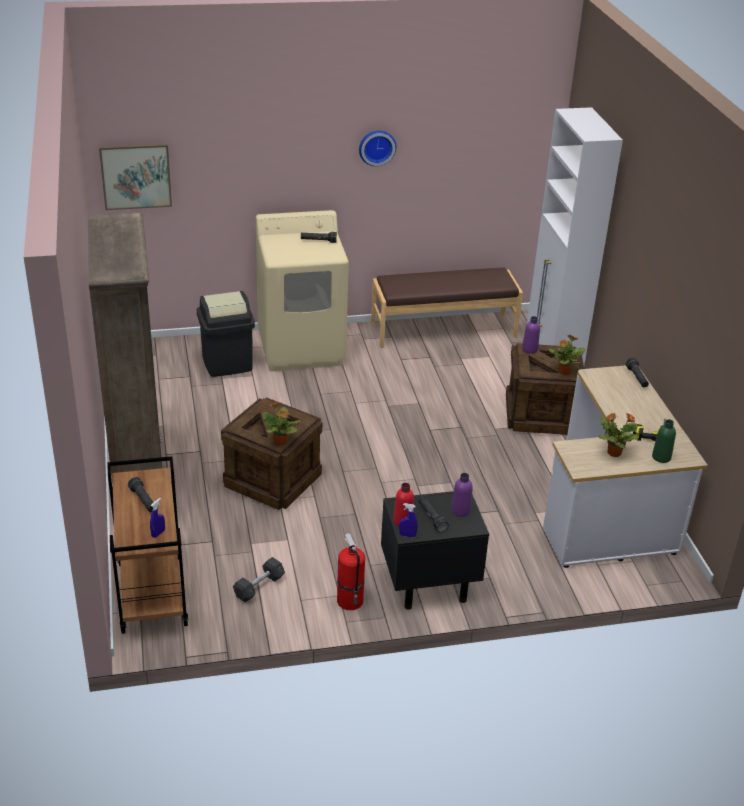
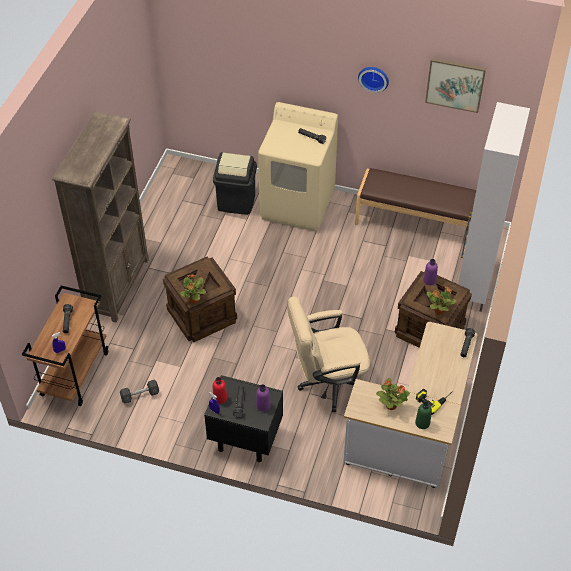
camera: 30 degrees right, 15 degrees up
picture [99,143,172,210] -> picture moved to [425,58,486,113]
fire extinguisher [337,533,365,610] -> none
none -> beige office chair [287,296,370,412]

